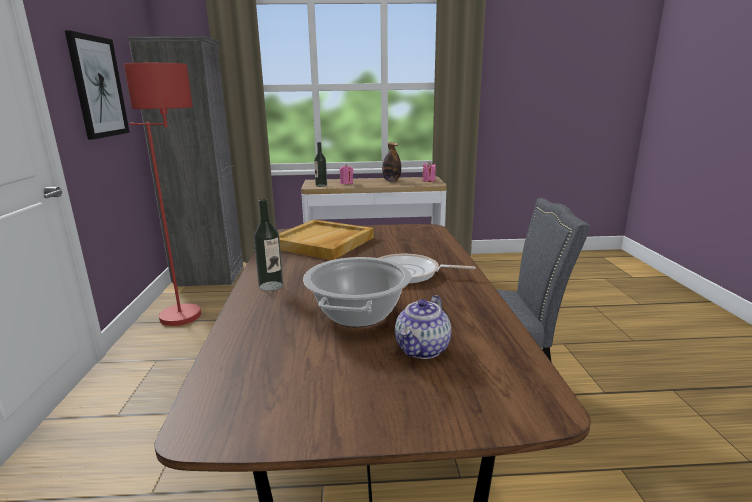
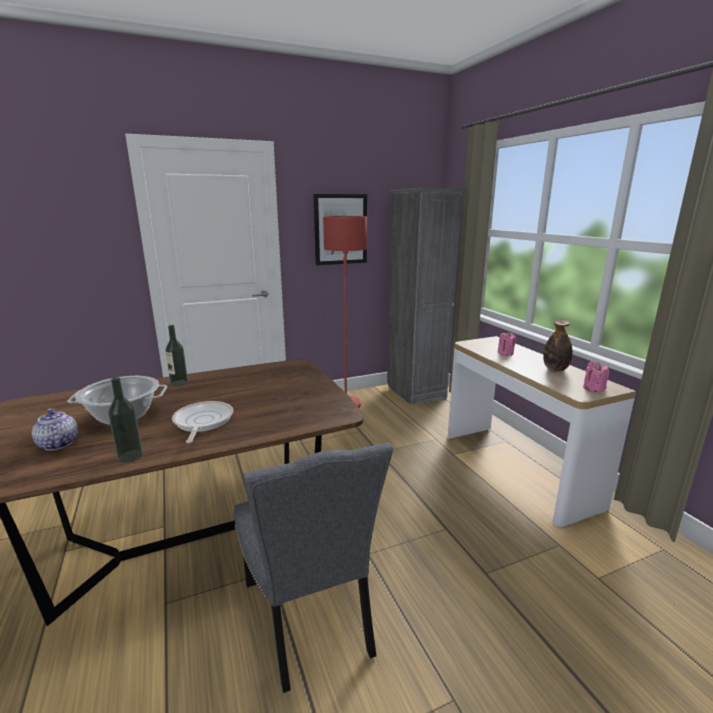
camera: 70 degrees right, 0 degrees up
beige tray [279,220,374,260] -> none
bottle [314,142,327,187] -> bottle moved to [108,377,143,463]
teapot [395,295,451,359] -> teapot turned 45 degrees clockwise [32,408,78,451]

